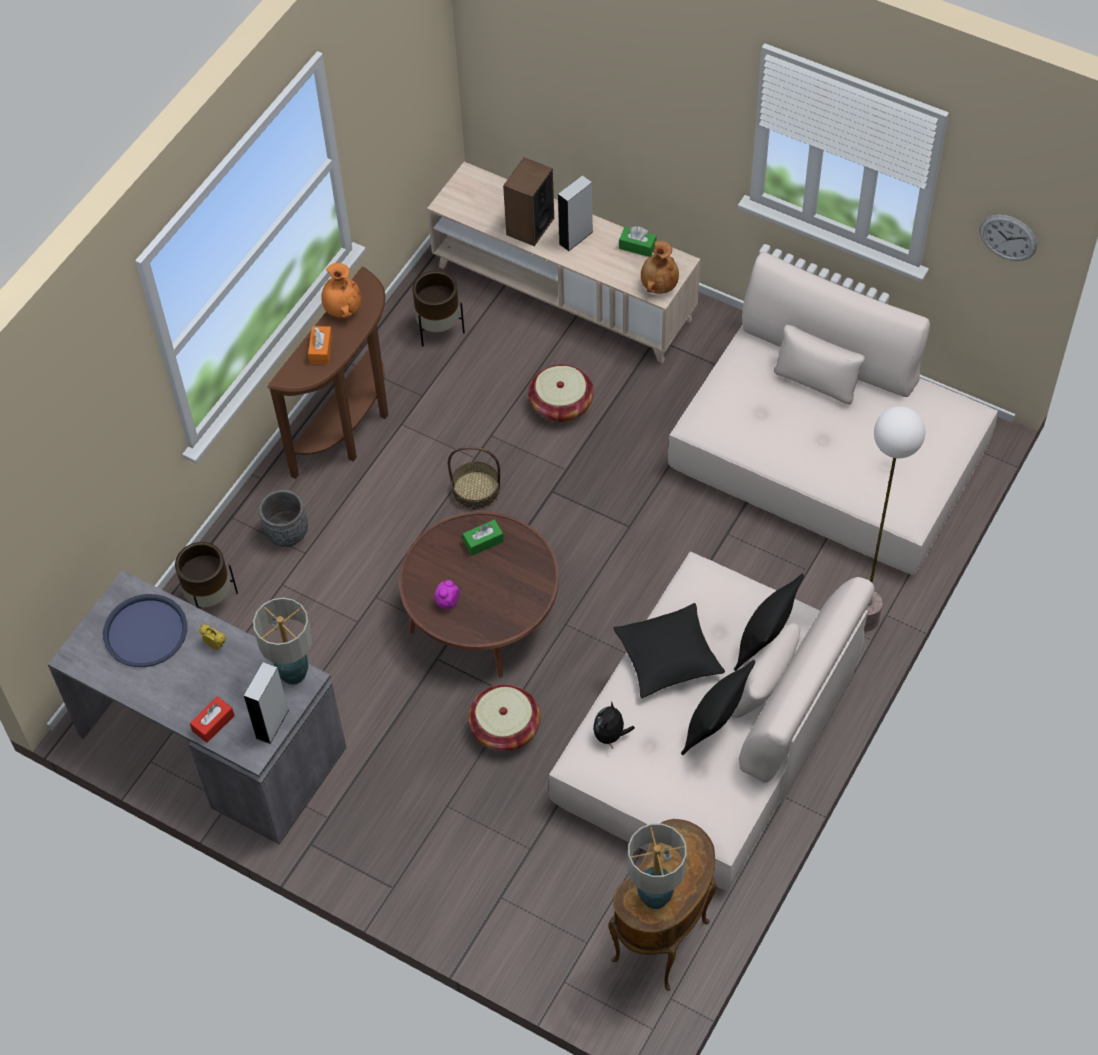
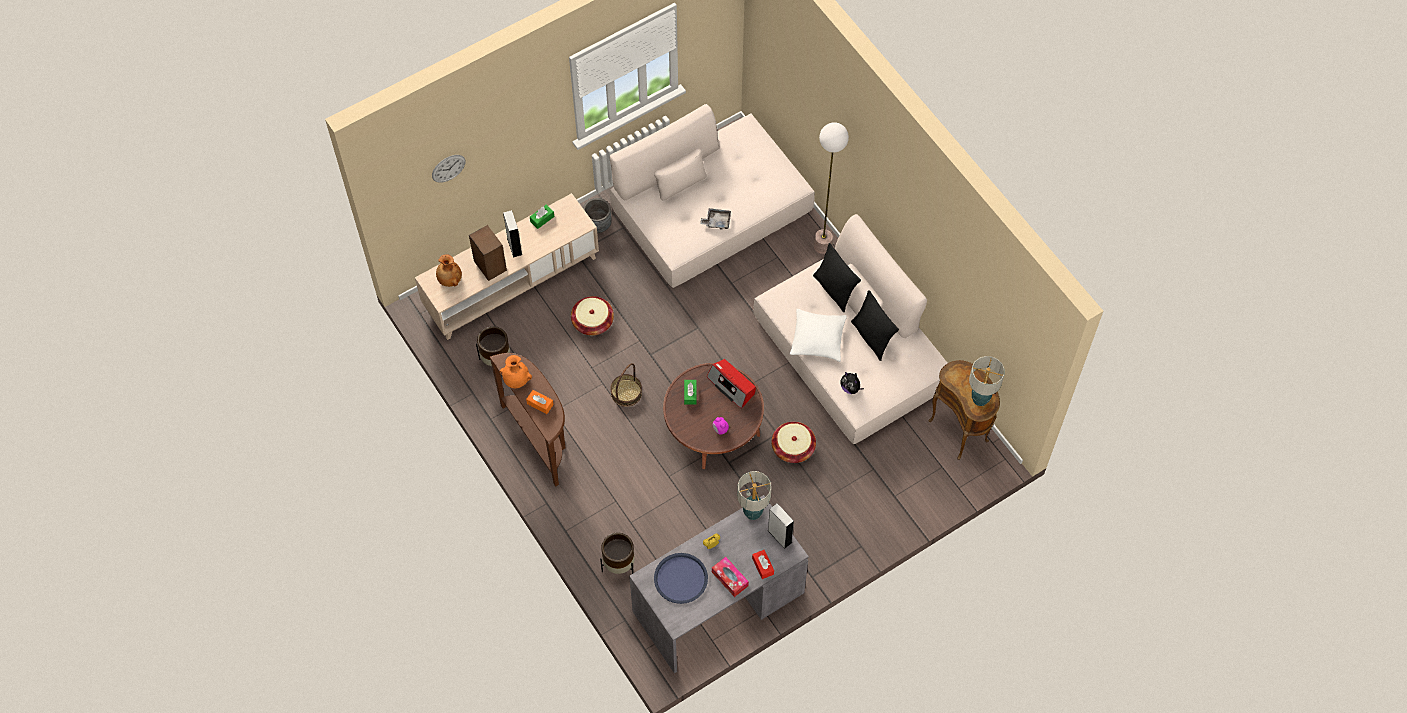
camera: 65 degrees left, 5 degrees up
grey planter [259,489,308,547] -> grey planter moved to [583,198,612,233]
black pillow [614,603,725,698] -> white pillow [790,309,847,362]
brown vase [641,241,679,294] -> brown vase moved to [436,254,462,287]
wall clock [980,215,1037,261] -> wall clock moved to [432,155,465,183]
none -> grey tray [700,208,731,230]
none -> radio [707,359,756,409]
none -> tissue box [712,557,749,597]

